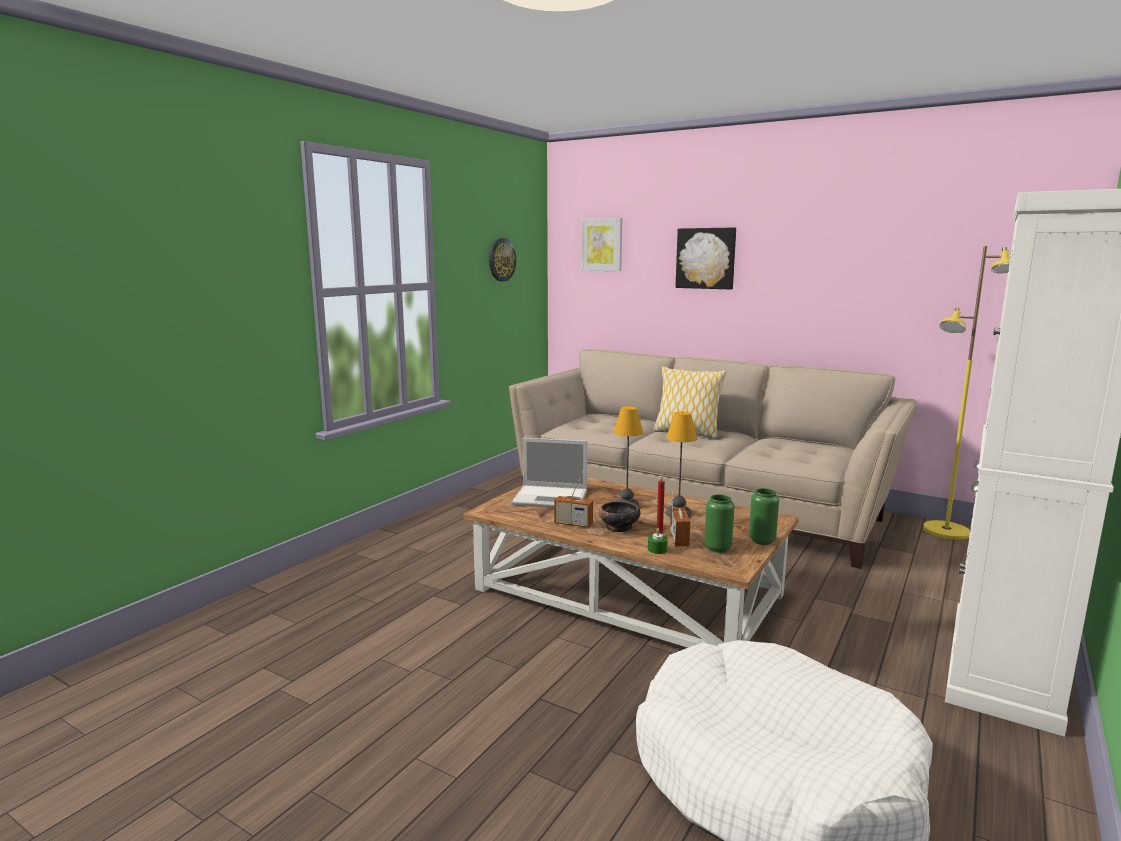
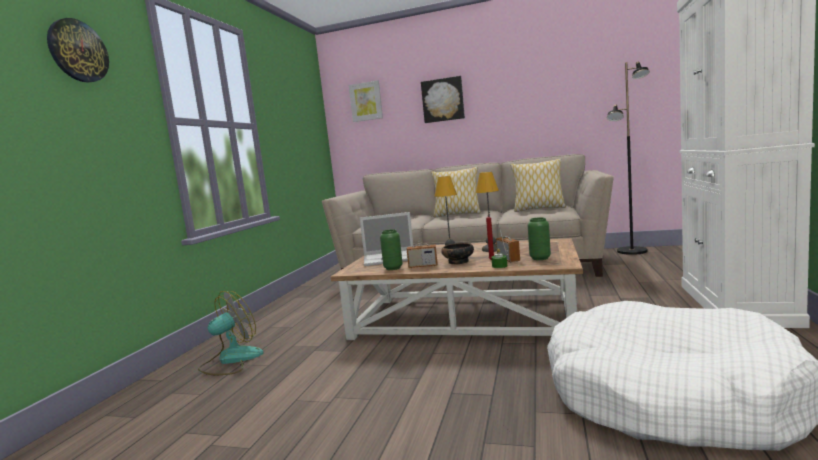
camera: 15 degrees left, 5 degrees down
wall clock [489,238,516,281] -> wall clock moved to [47,18,109,83]
green vase [749,488,779,545] -> green vase moved to [380,229,403,270]
yellow floor lamp [923,246,1010,540] -> black floor lamp [607,61,650,255]
none -> fan [198,291,264,375]
none -> pillow [510,158,566,212]

